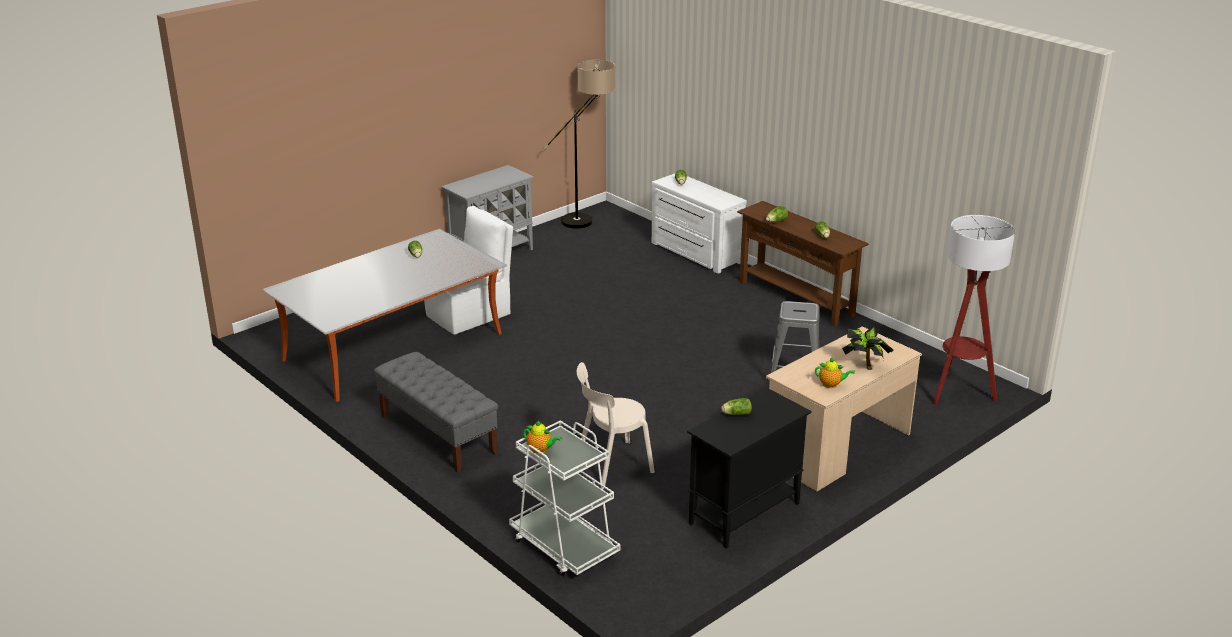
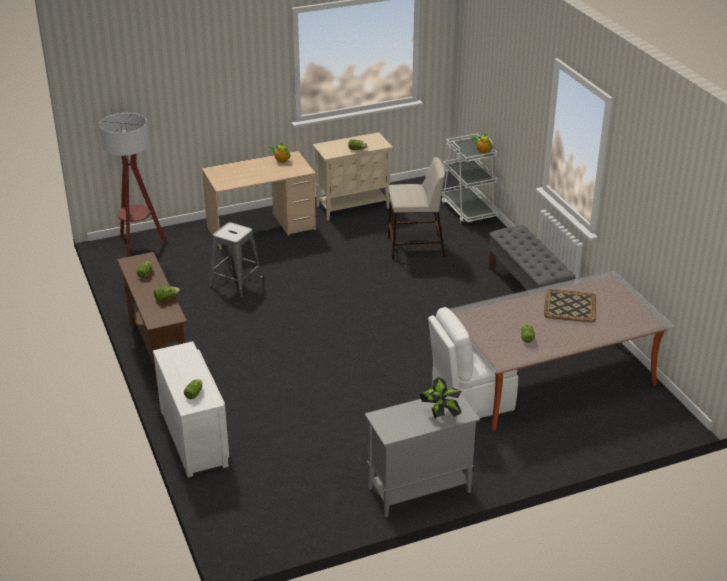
camera: 160 degrees left, 5 degrees up
floor lamp [542,60,615,228] -> none
beige chair [577,362,655,486] -> beige stool [388,157,445,260]
black cabinet [687,388,811,548] -> beige cabinet [312,132,393,221]
potted plant [842,326,893,370] -> potted plant moved to [420,377,463,419]
none -> tray [544,289,596,322]

